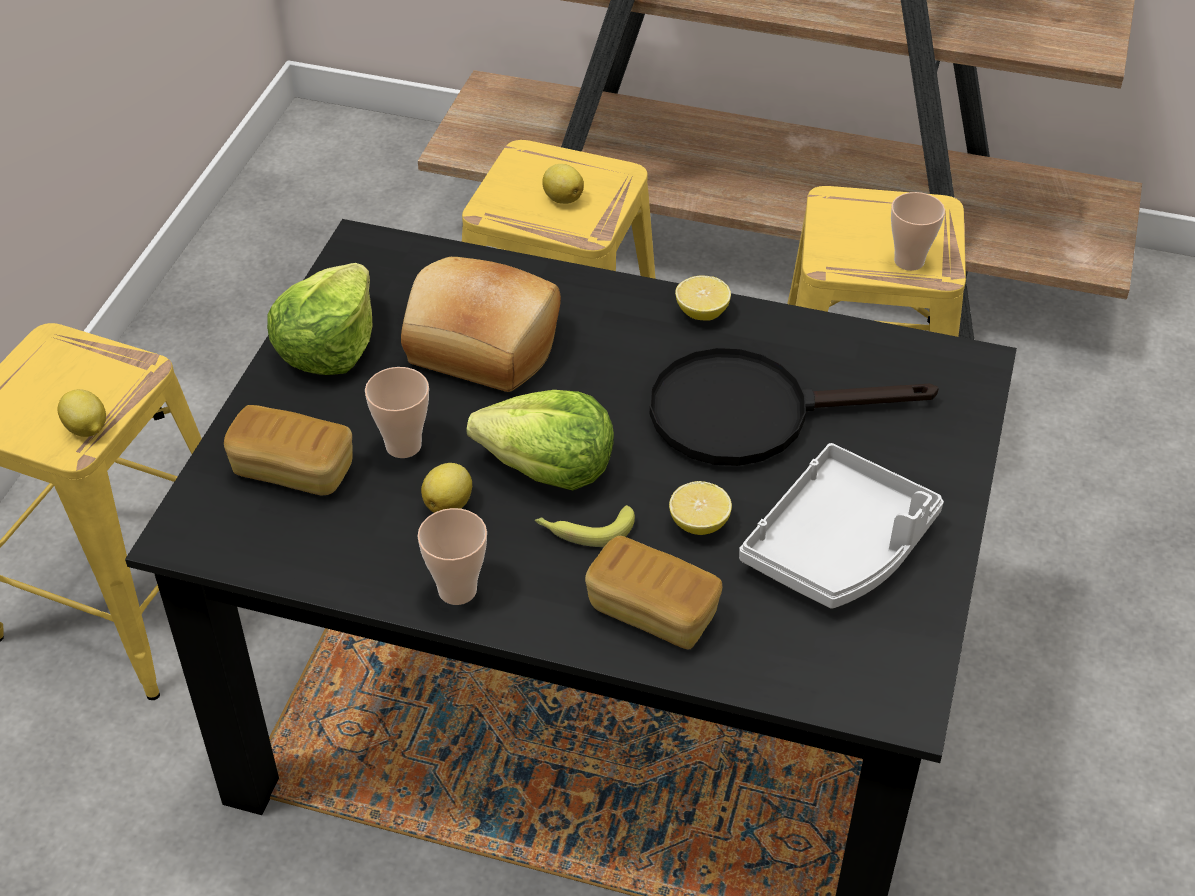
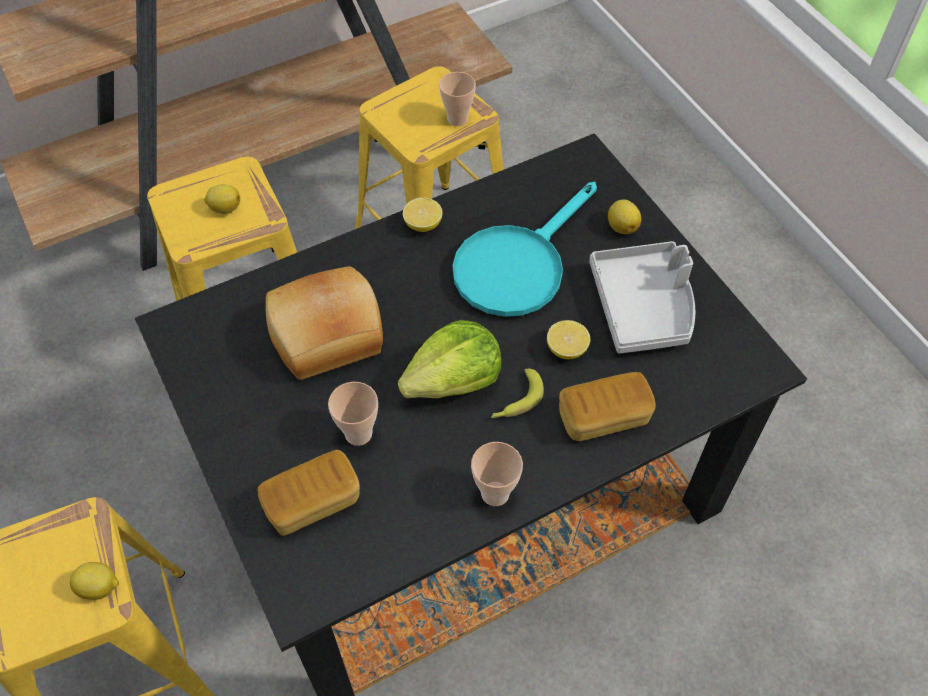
camera: 45 degrees left, 10 degrees up
lettuce [267,263,372,375] -> none
lemon [421,463,472,513] -> lemon moved to [608,199,641,234]
black frying pan [650,347,939,466] -> turquoise frying pan [453,182,597,317]

